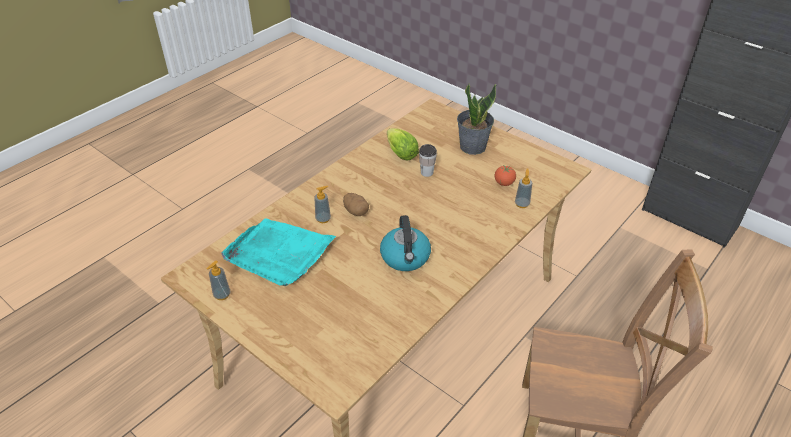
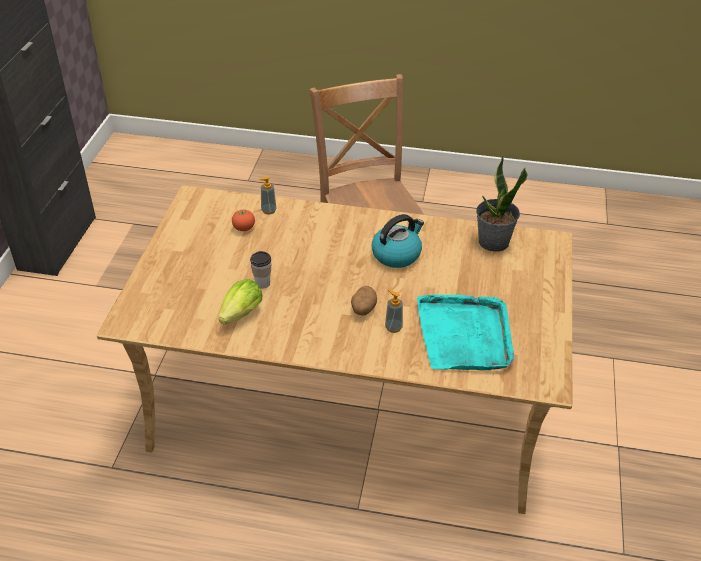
camera: 120 degrees left, 0 degrees up
soap dispenser [207,261,231,300] -> none
potted plant [457,83,497,155] -> potted plant moved to [476,155,528,252]

